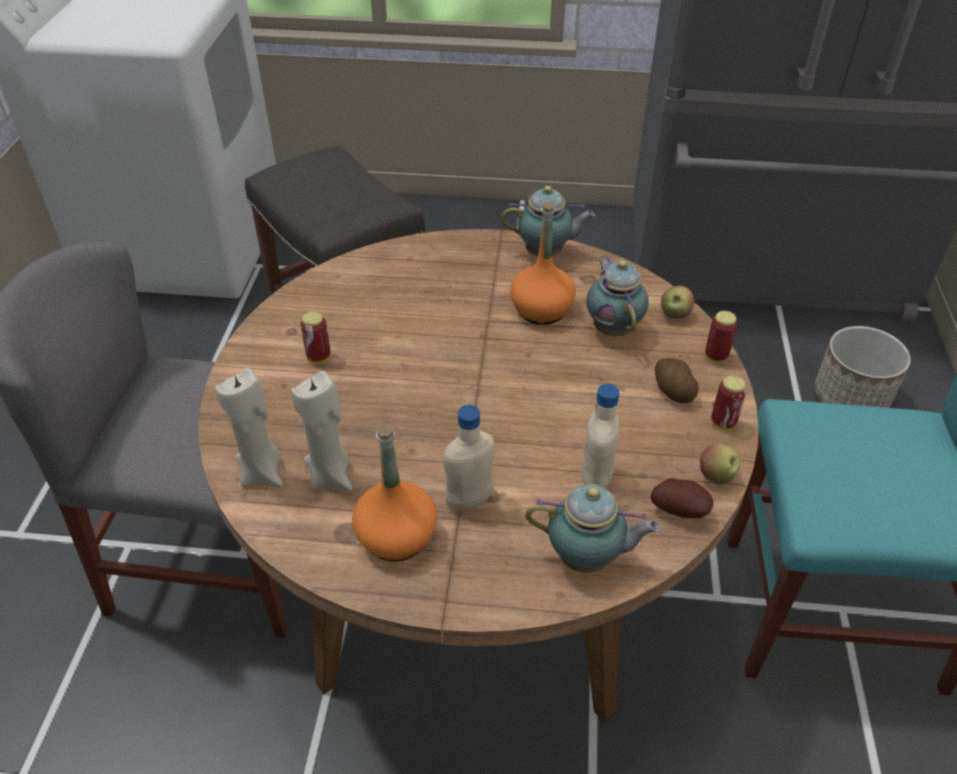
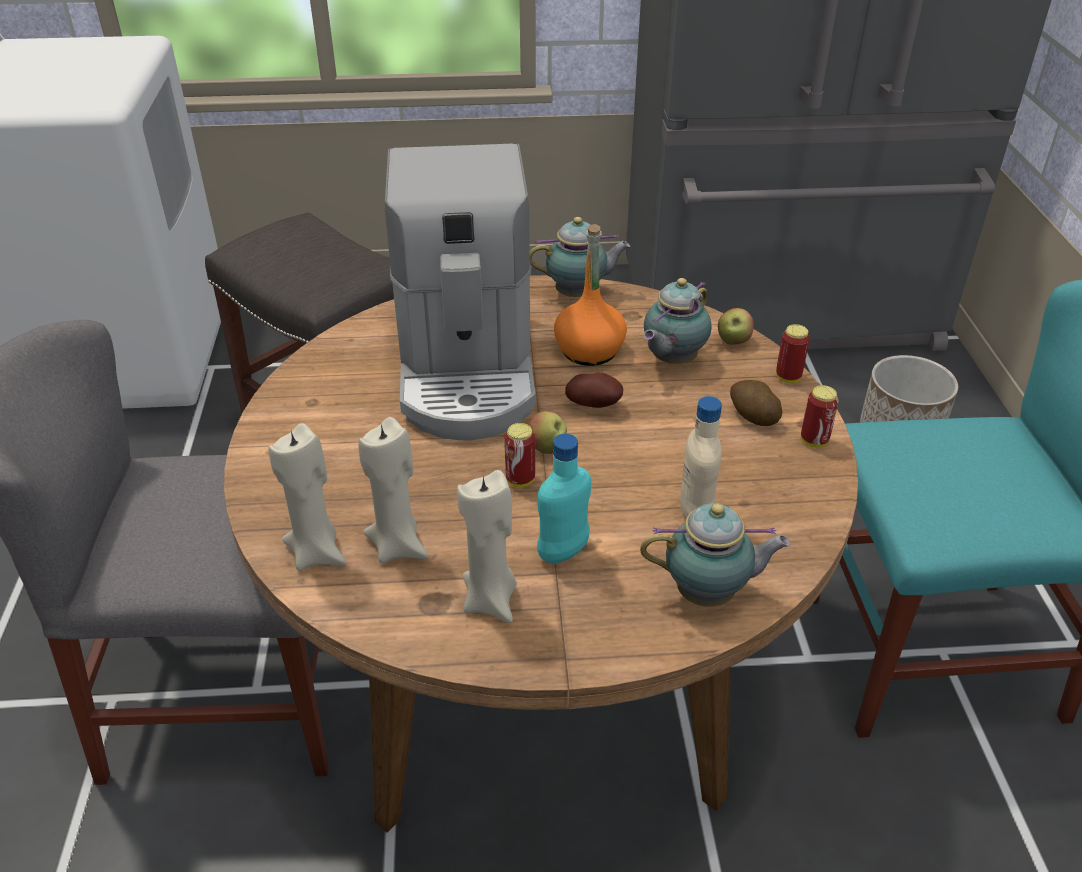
camera: 10 degrees left, 5 degrees down
can [300,311,331,363] -> can moved to [504,423,535,487]
orange bottle [352,424,437,562] -> beige candle [457,470,517,623]
beige bottle [443,405,495,511] -> turquoise bottle [537,434,591,564]
teapot [586,256,649,336] -> teapot turned 120 degrees counterclockwise [643,278,712,364]
potato [651,478,713,518] -> potato moved to [565,373,623,408]
apple [700,443,740,484] -> apple moved to [528,411,567,454]
none -> coffee machine [385,144,536,440]

